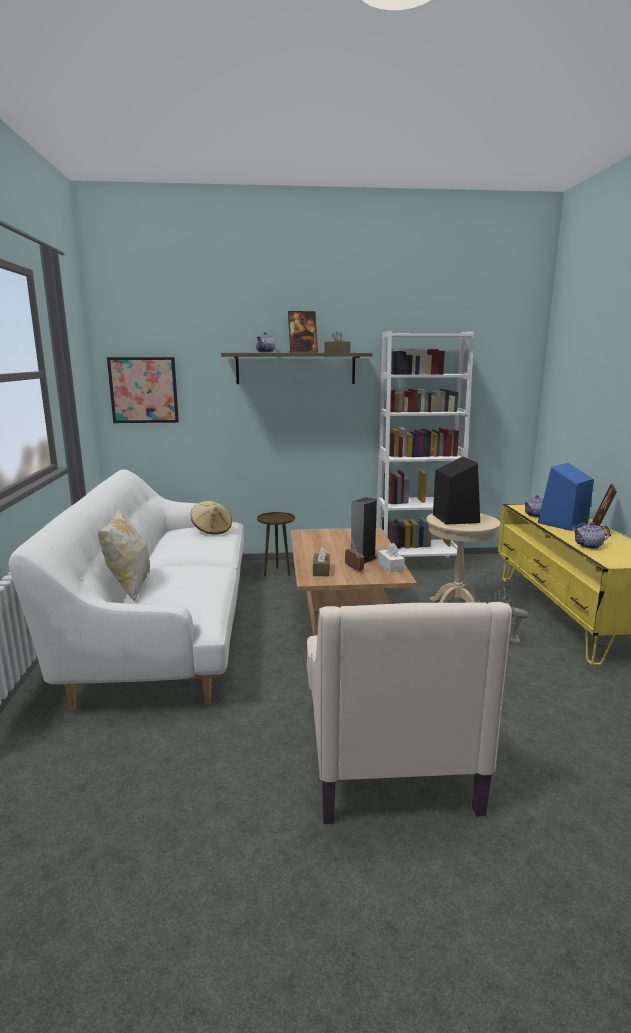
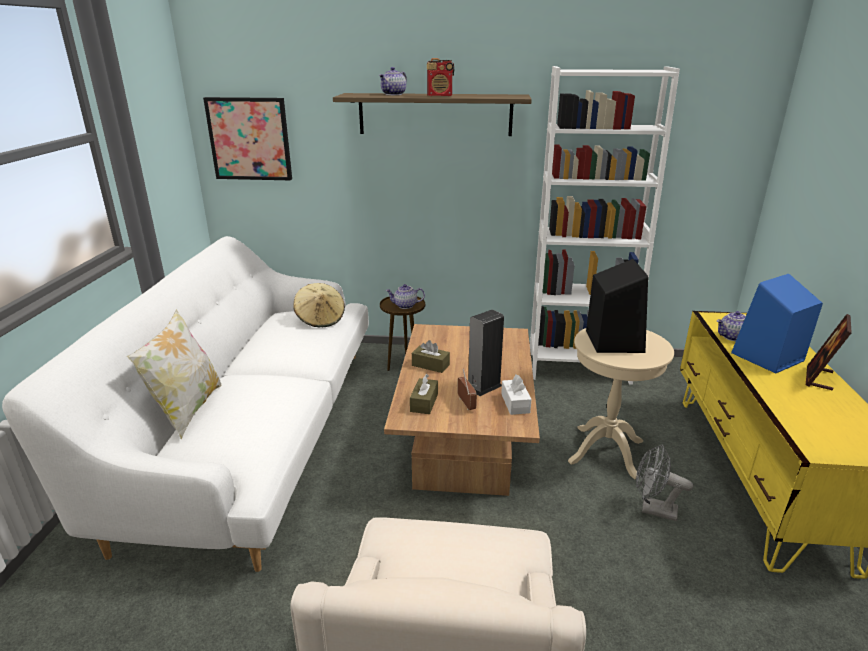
camera: 10 degrees right, 10 degrees up
picture frame [288,311,318,353] -> radio [427,58,454,96]
brown tissue box [324,331,350,353] -> brown tissue box moved to [412,340,450,373]
teapot [573,522,610,549] -> teapot moved to [386,284,425,309]

